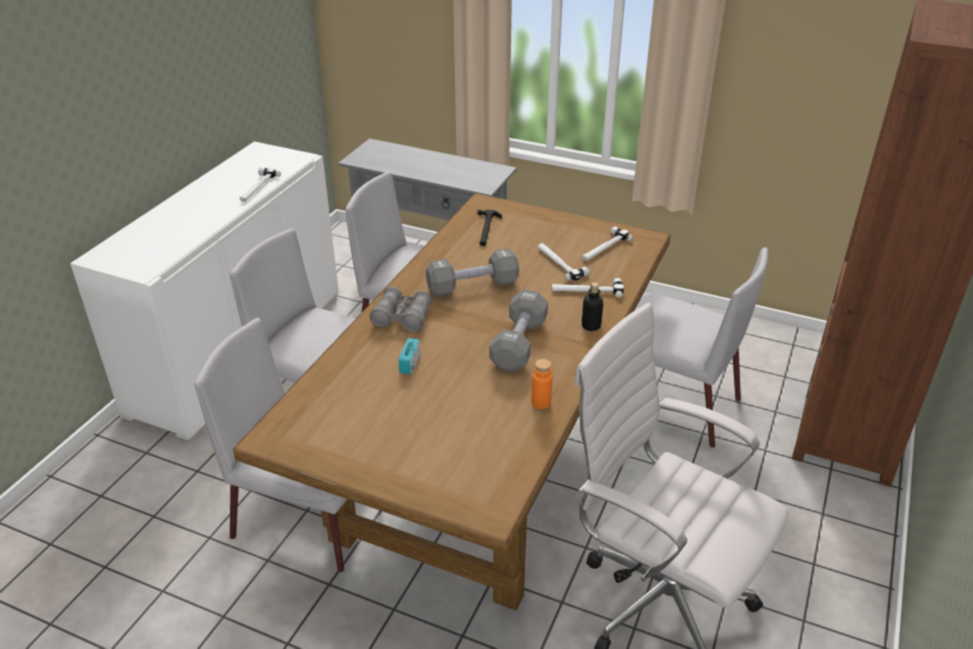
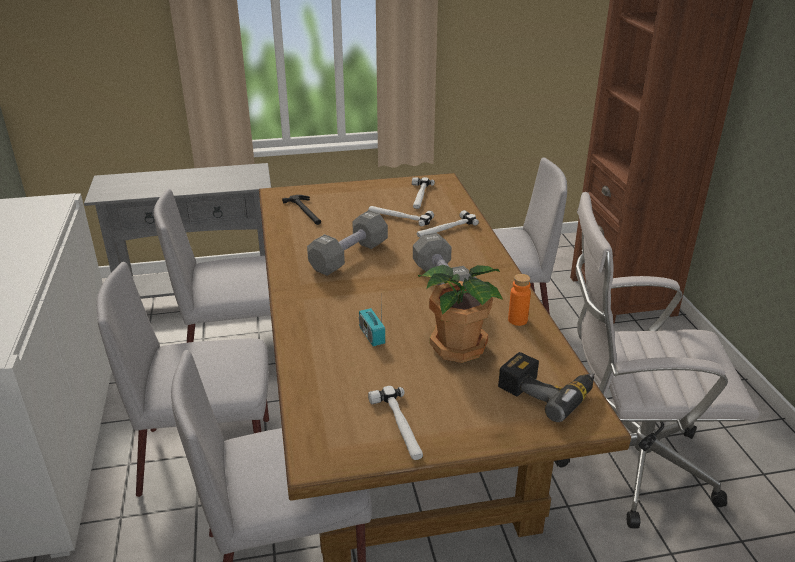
camera: 35 degrees left, 5 degrees down
hammer [239,167,281,202] -> hammer moved to [368,386,423,460]
grey binoculars [369,287,432,332] -> none
bottle [582,282,603,331] -> none
none -> potted plant [418,265,503,363]
none -> power drill [498,352,594,422]

